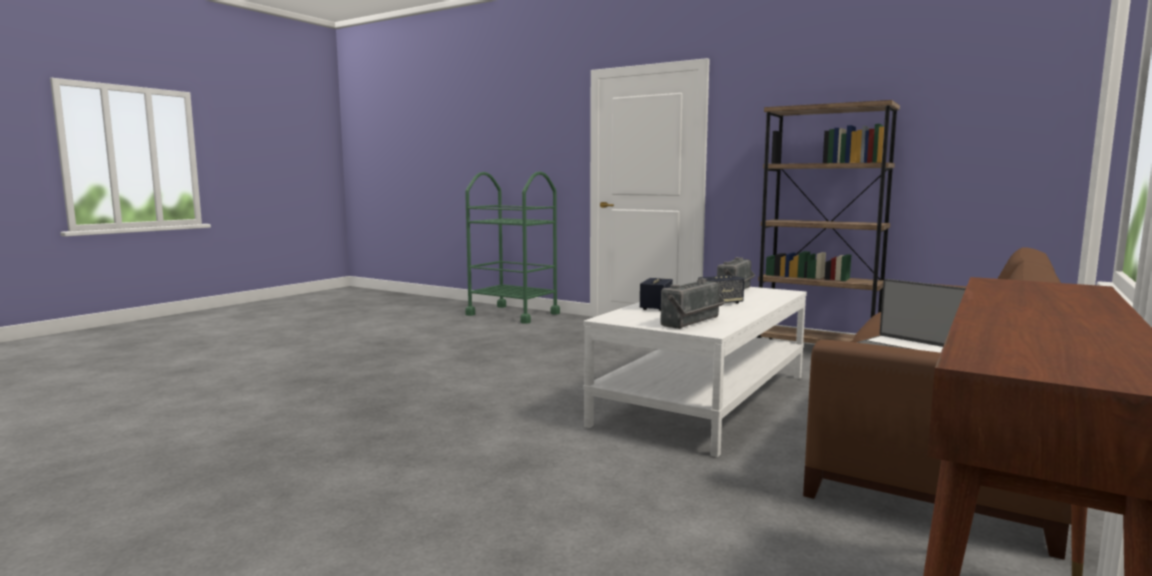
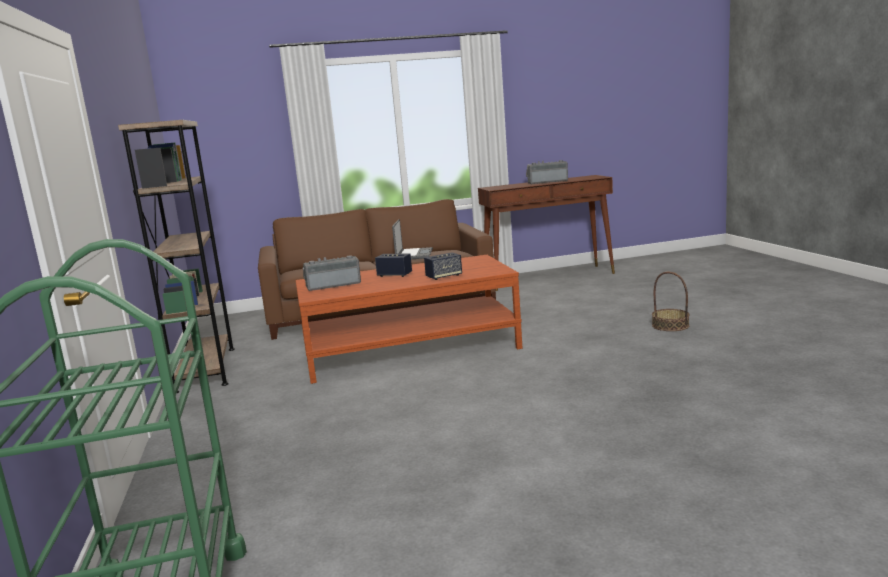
camera: 135 degrees left, 5 degrees up
white coffee table [584,287,807,457] -> brown coffee table [295,255,522,384]
radio [660,278,725,329] -> radio moved to [526,160,568,184]
none -> basket [652,272,690,331]

